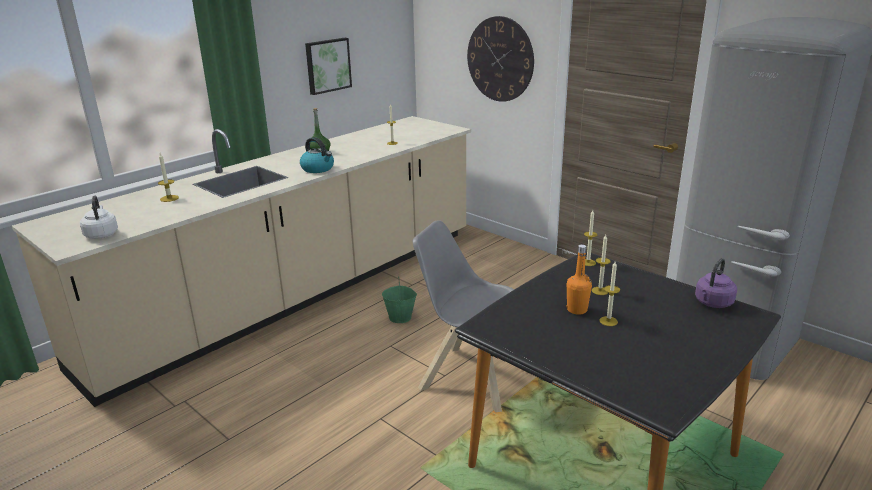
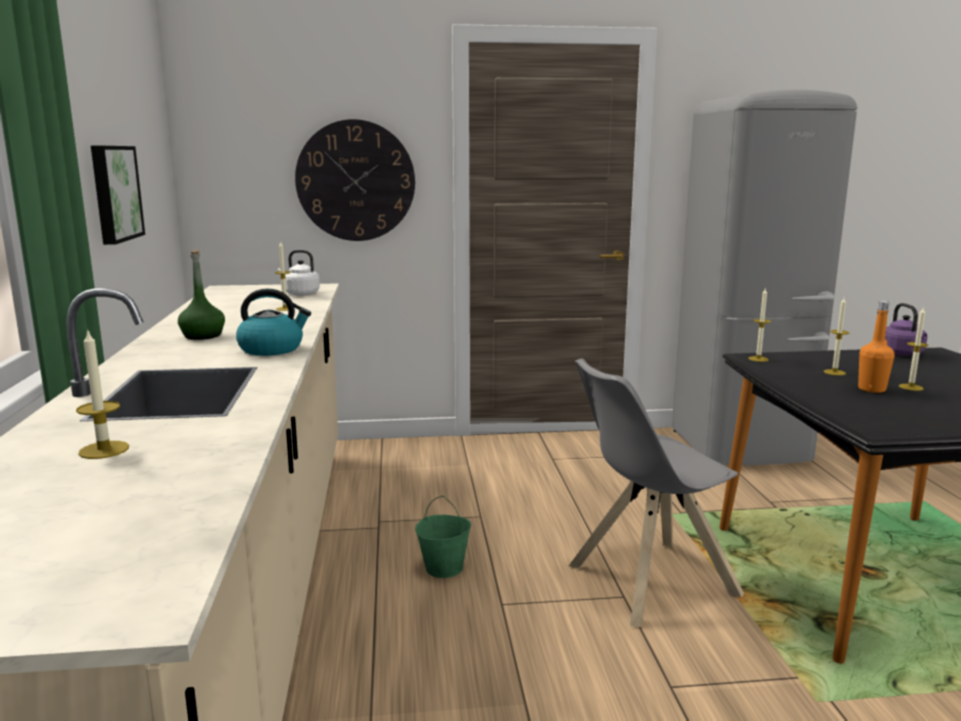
camera: 50 degrees left, 10 degrees down
white kettle [80,196,118,239] -> white kettle moved to [278,250,320,296]

